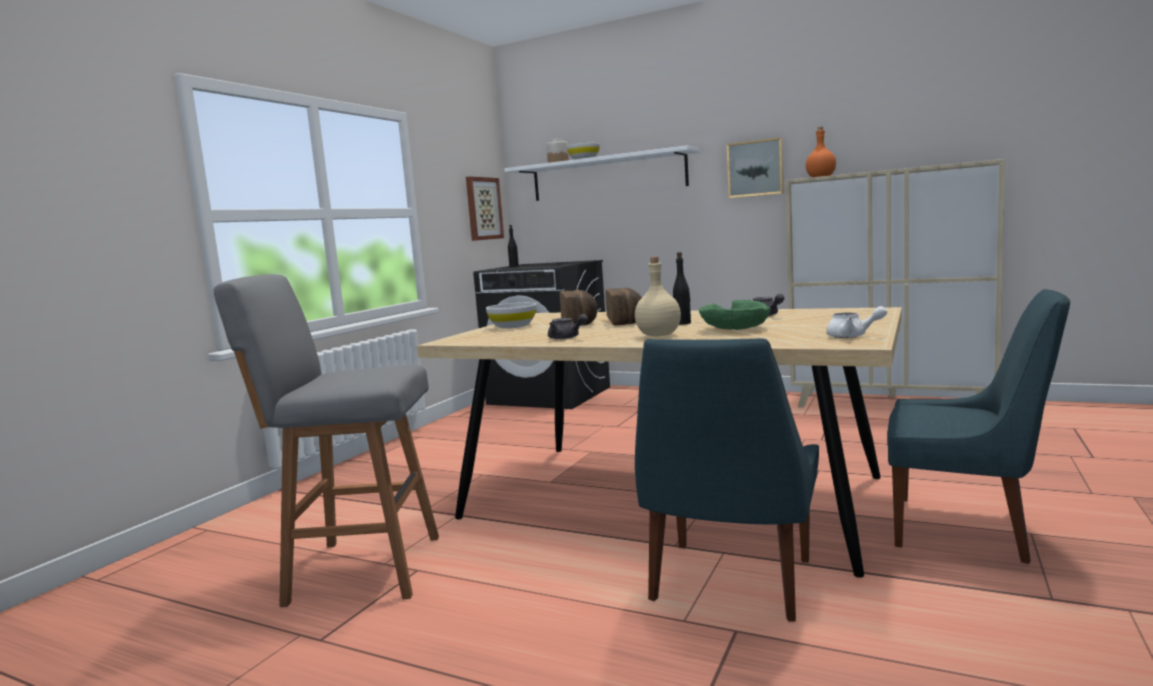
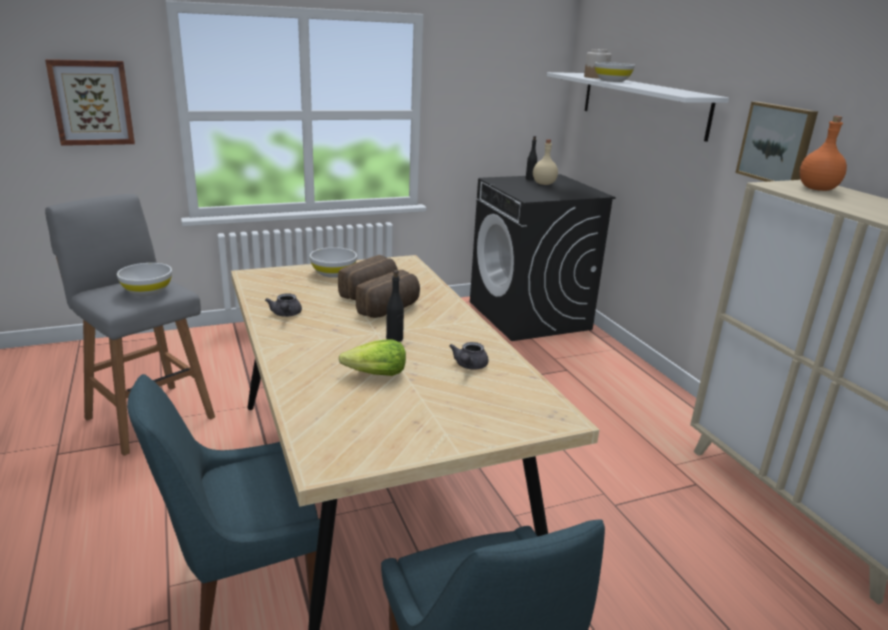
camera: 40 degrees right, 15 degrees up
picture [466,176,504,241] -> picture moved to [45,59,135,146]
beige bottle [635,257,681,337] -> beige bottle moved to [533,140,558,185]
green bowl [699,300,770,330] -> lettuce [339,339,406,376]
white teapot [826,306,887,338] -> none
none -> white bowl [117,263,172,296]

